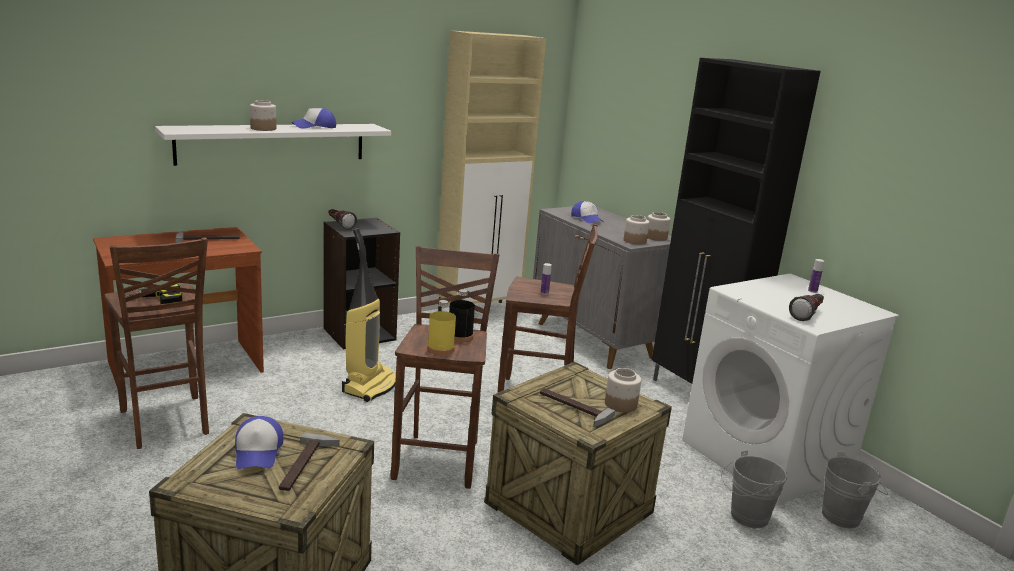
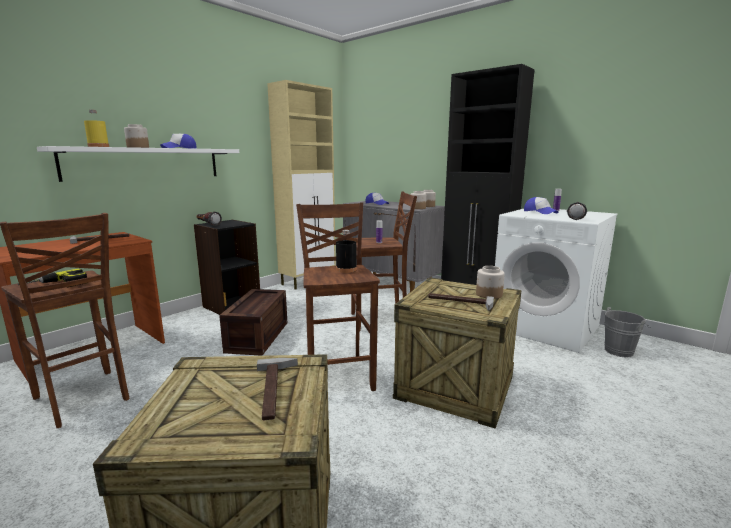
camera: 15 degrees left, 5 degrees down
cap [235,416,284,469] -> cap moved to [524,197,559,214]
vacuum cleaner [342,228,396,402] -> crate [219,289,287,356]
yellow bottle [427,300,456,355] -> yellow bottle moved to [84,110,109,147]
grey bucket [721,450,787,529] -> none

